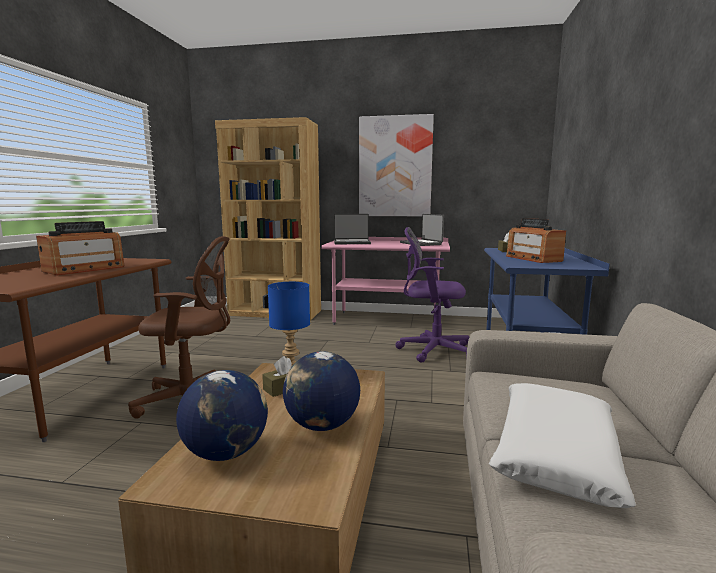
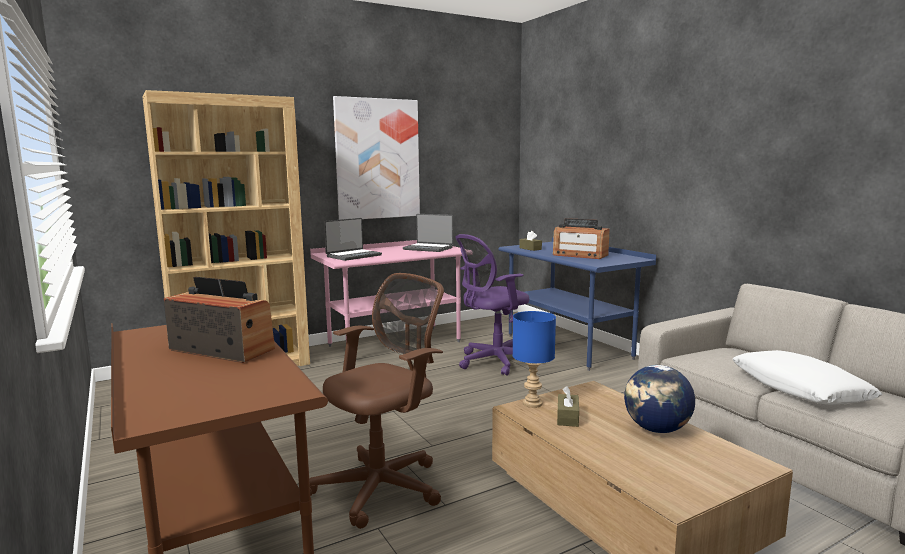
camera: 40 degrees left, 0 degrees up
radio [36,221,125,275] -> radio turned 60 degrees counterclockwise [163,277,275,363]
globe [176,370,268,461] -> none

